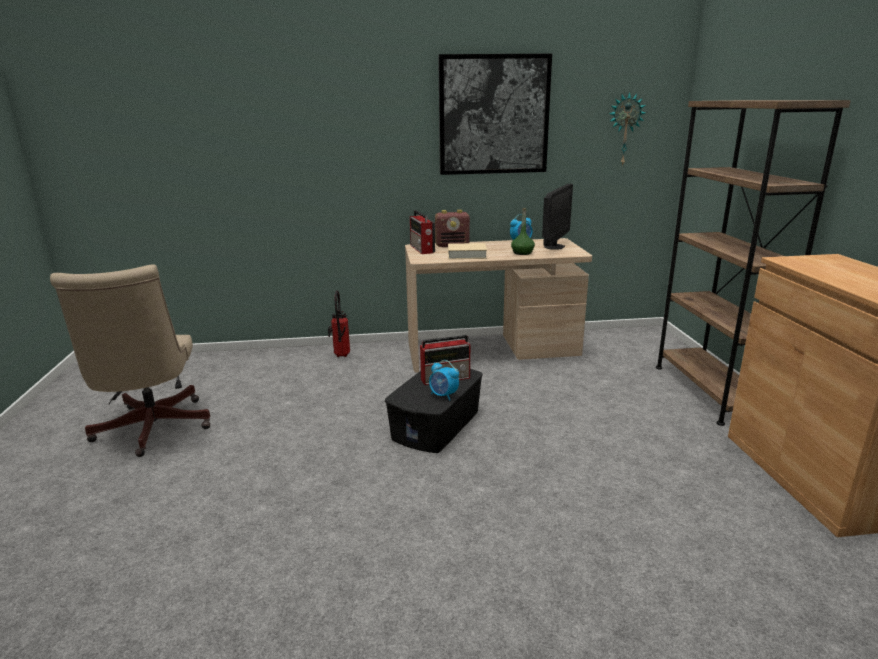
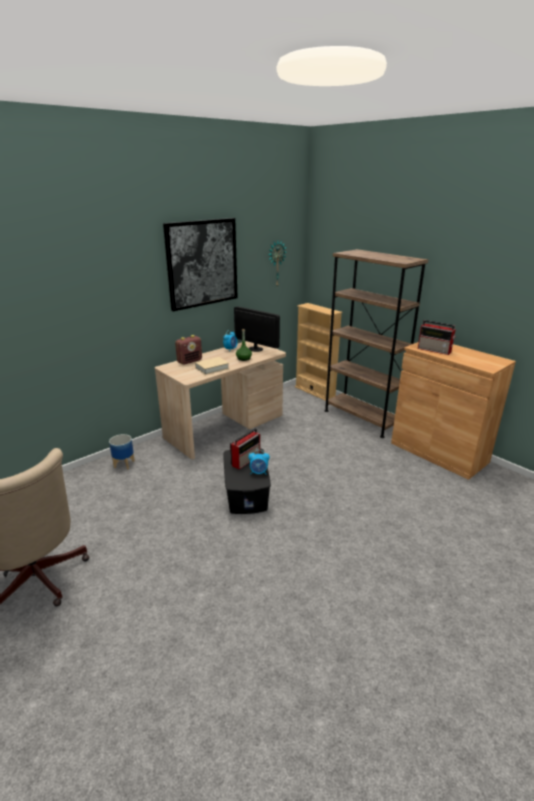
camera: 35 degrees left, 5 degrees up
fire extinguisher [328,291,350,357] -> planter [109,434,135,469]
radio [410,210,435,254] -> radio moved to [418,320,456,355]
monitor [542,184,573,250] -> monitor turned 45 degrees counterclockwise [234,306,280,352]
none -> beige bookcase [295,303,342,401]

